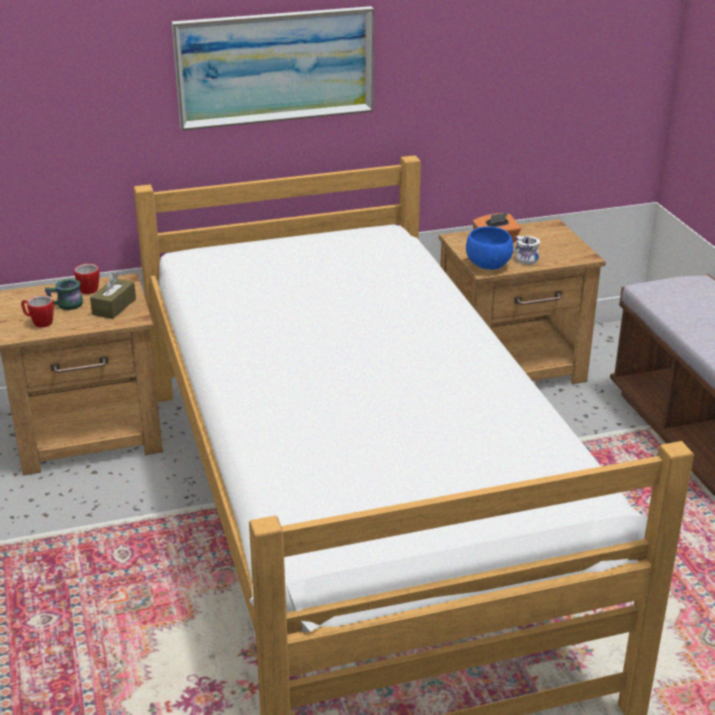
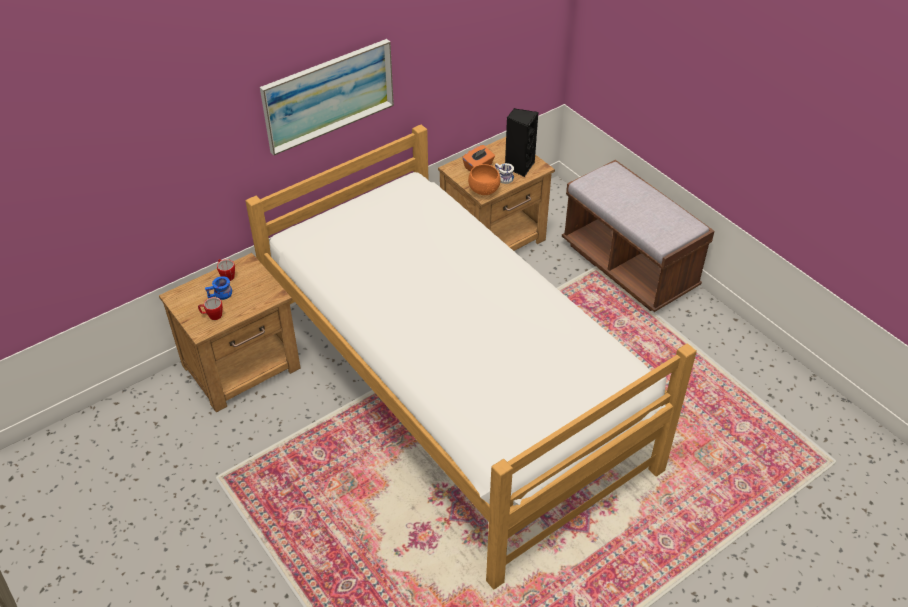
camera: 20 degrees left, 15 degrees up
green mug [45,279,83,310] -> blue mug [205,276,232,300]
brown tissue box [90,272,136,319] -> none
blue bowl [466,226,513,270] -> orange bowl [468,164,501,195]
none -> black speaker [505,108,538,177]

